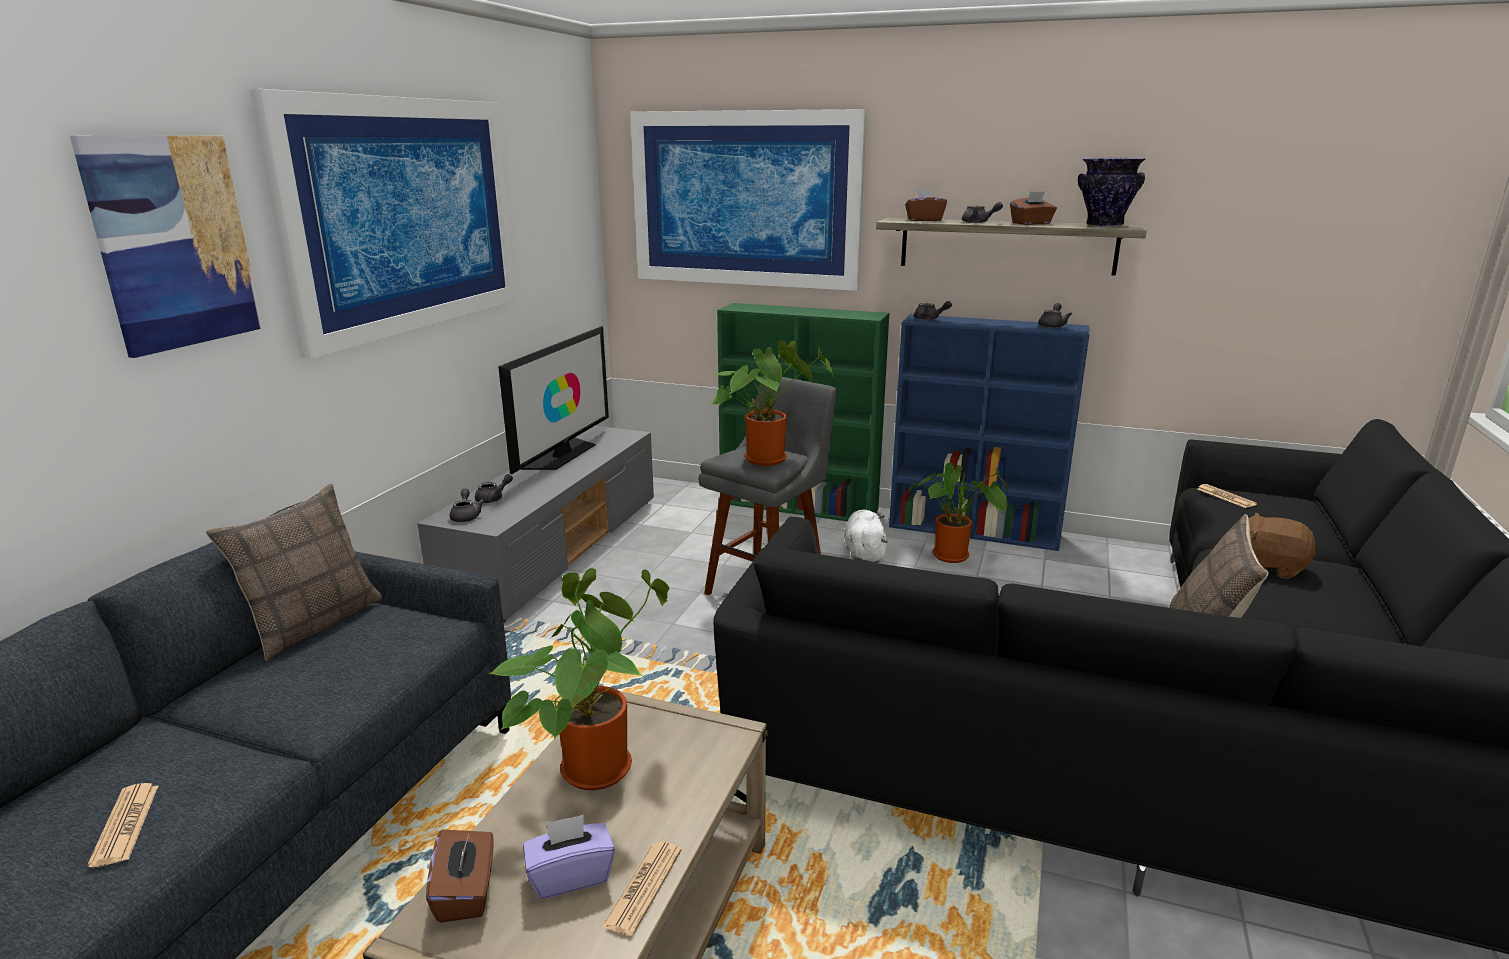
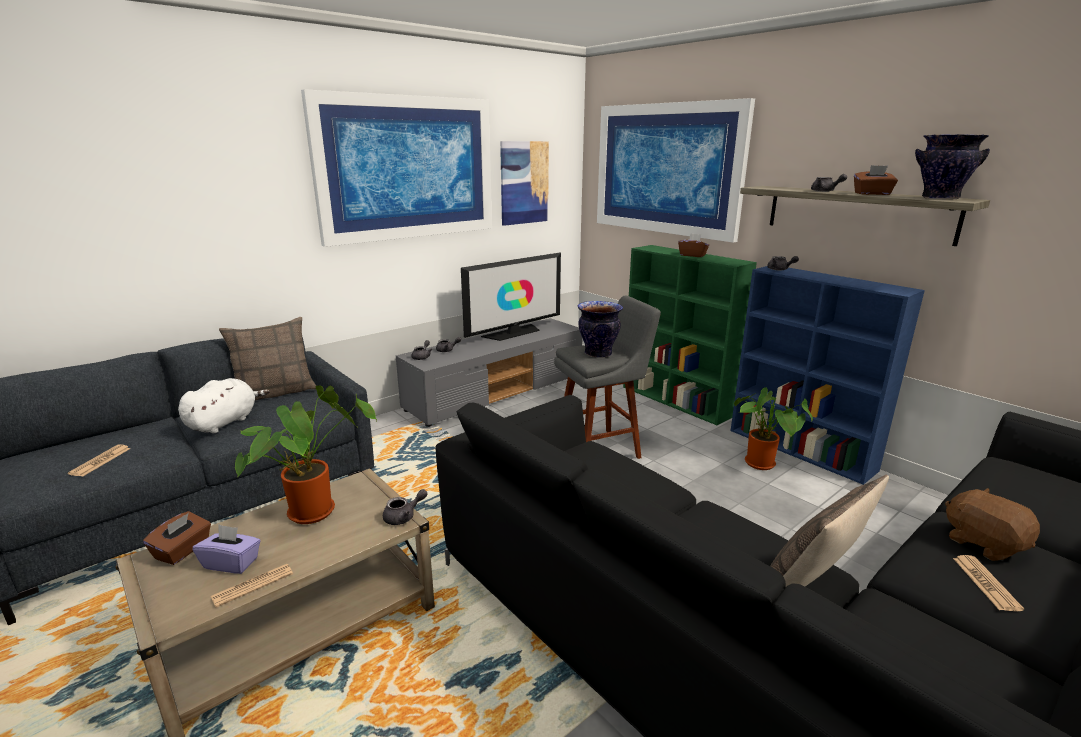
camera: 30 degrees right, 0 degrees up
picture [70,135,263,358] -> picture moved to [500,141,549,226]
potted plant [711,340,834,466] -> vase [578,301,623,358]
white plush toy [844,510,887,563] -> white plush toy moved to [178,378,270,433]
brown tissue box [905,189,947,221] -> brown tissue box moved to [678,233,709,257]
grey teapot [1038,303,1072,328] -> grey teapot moved to [383,489,428,525]
newspaper [1197,484,1257,508] -> newspaper moved to [953,555,1024,611]

